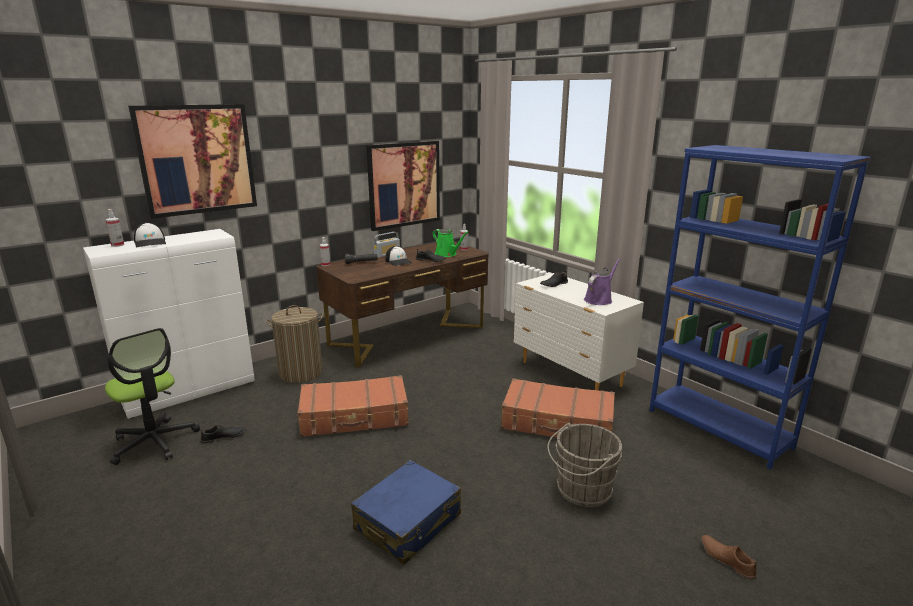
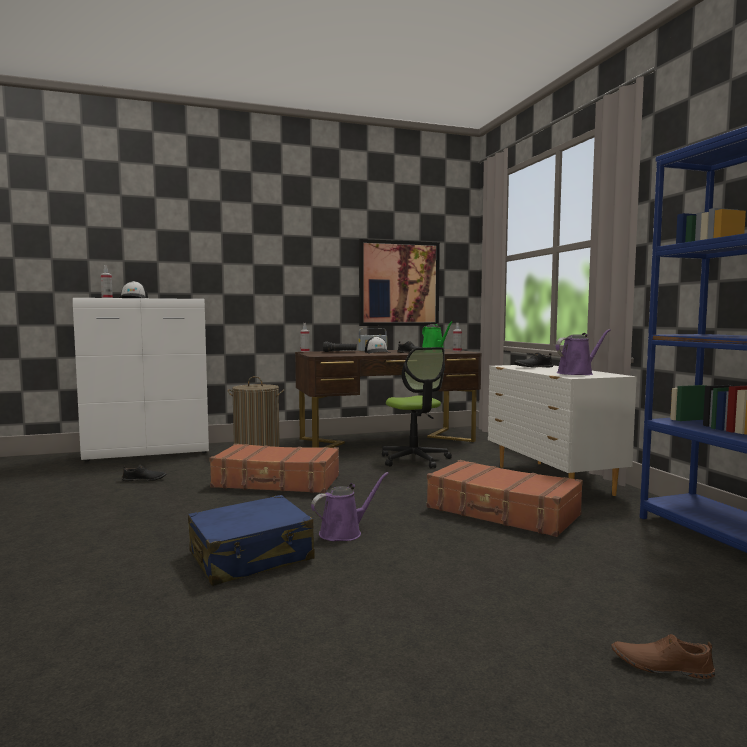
camera: 20 degrees right, 15 degrees down
office chair [105,328,200,465] -> office chair moved to [382,347,452,468]
picture [128,104,257,219] -> none
grey bucket [547,423,622,507] -> none
brown shoe [701,535,757,580] -> brown shoe turned 60 degrees counterclockwise [612,634,715,679]
none -> purple watering can [311,472,389,541]

